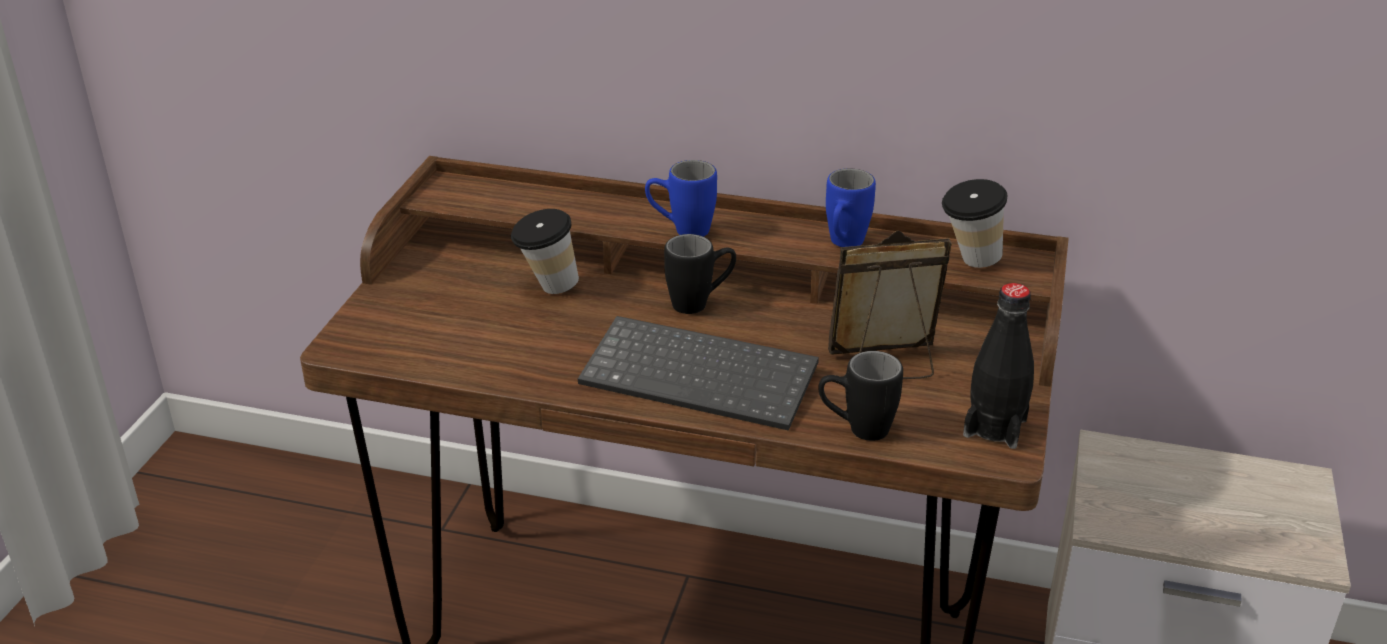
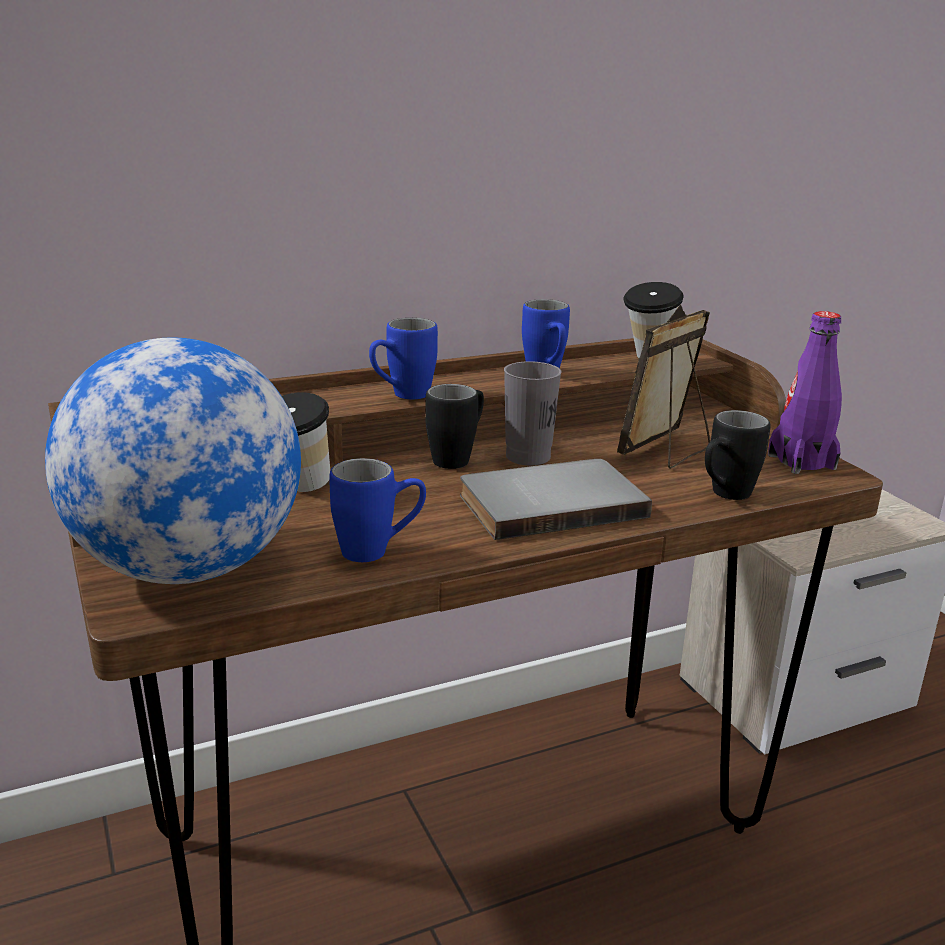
camera: 40 degrees left, 10 degrees down
keyboard [578,316,819,431] -> grey book [460,459,652,540]
black bottle [963,283,1034,449] -> purple bottle [768,311,842,474]
none -> globe [45,337,301,584]
none -> blue mug [329,458,426,562]
none -> grey cup [504,361,562,466]

